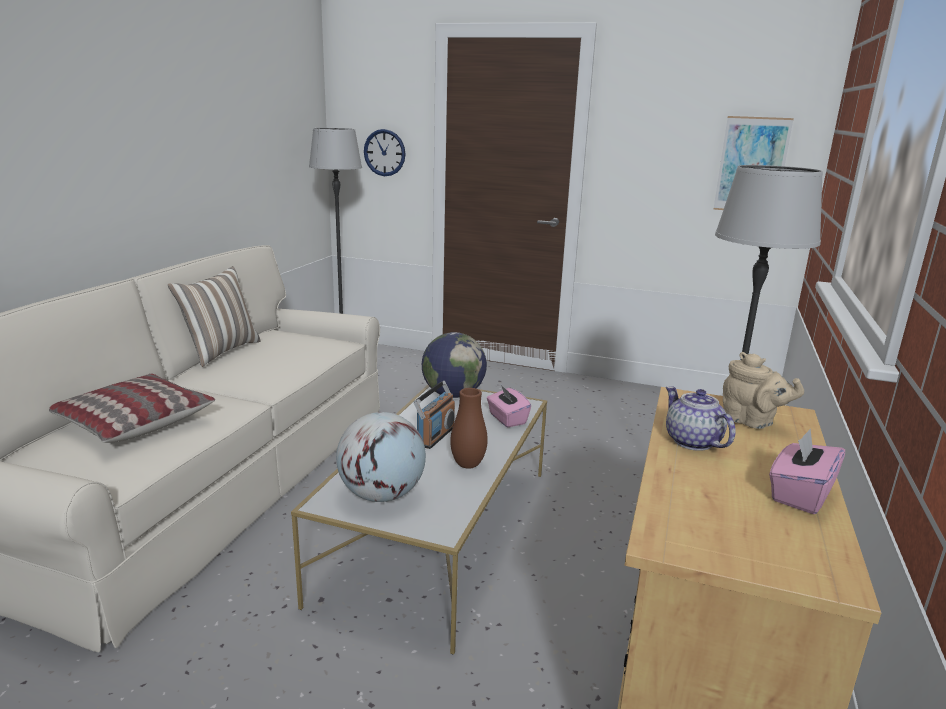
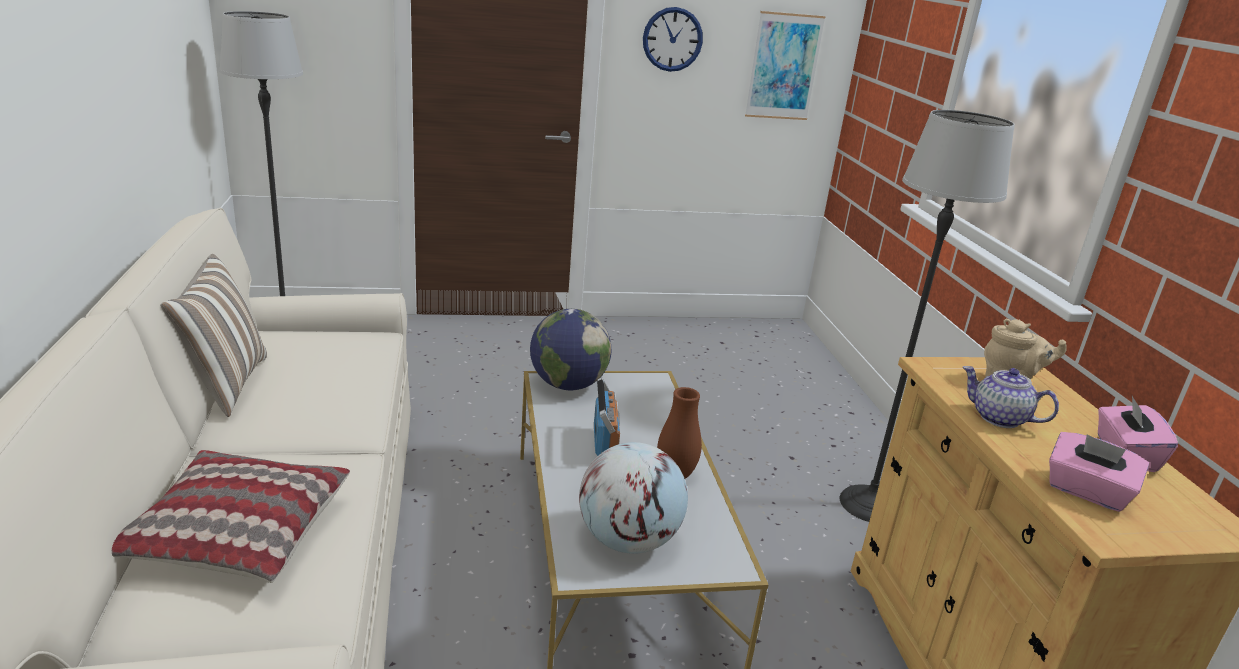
camera: 30 degrees left, 5 degrees up
wall clock [364,129,406,176] -> wall clock moved to [643,7,703,72]
pink tissue box [487,385,531,427] -> pink tissue box moved to [1049,432,1149,512]

